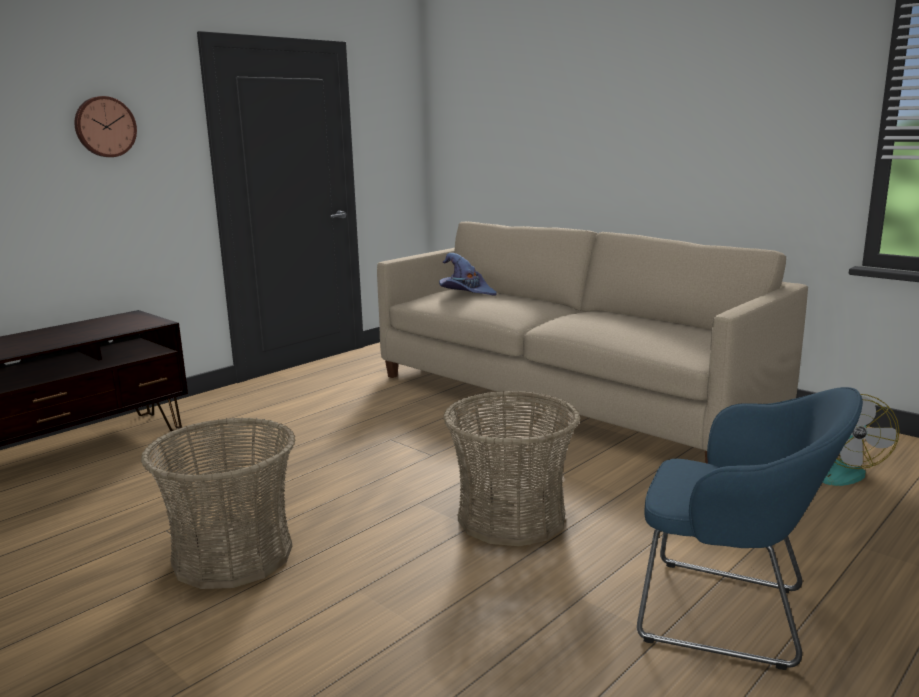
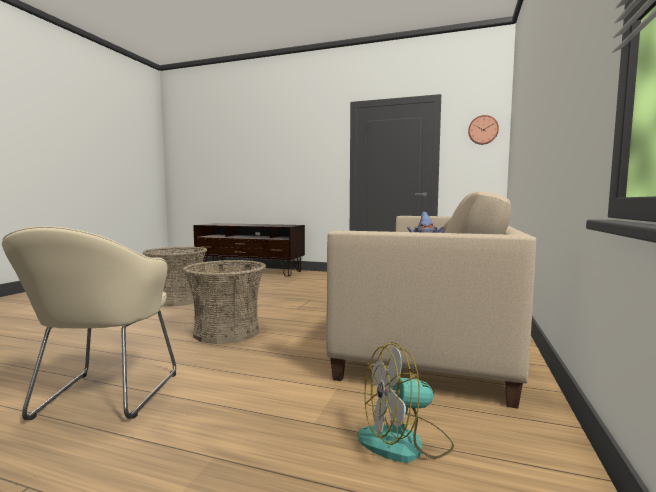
camera: 65 degrees right, 10 degrees down
wall clock [75,96,137,157] -> wall clock moved to [468,115,499,145]
blue armchair [637,387,863,670] -> beige armchair [2,226,176,420]

